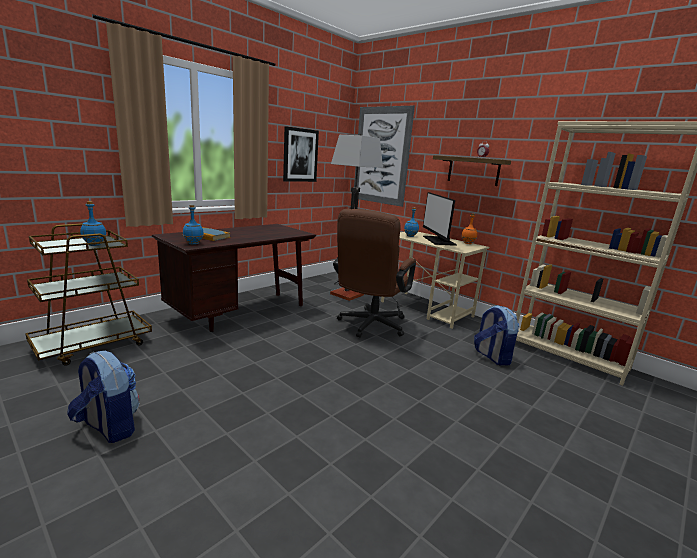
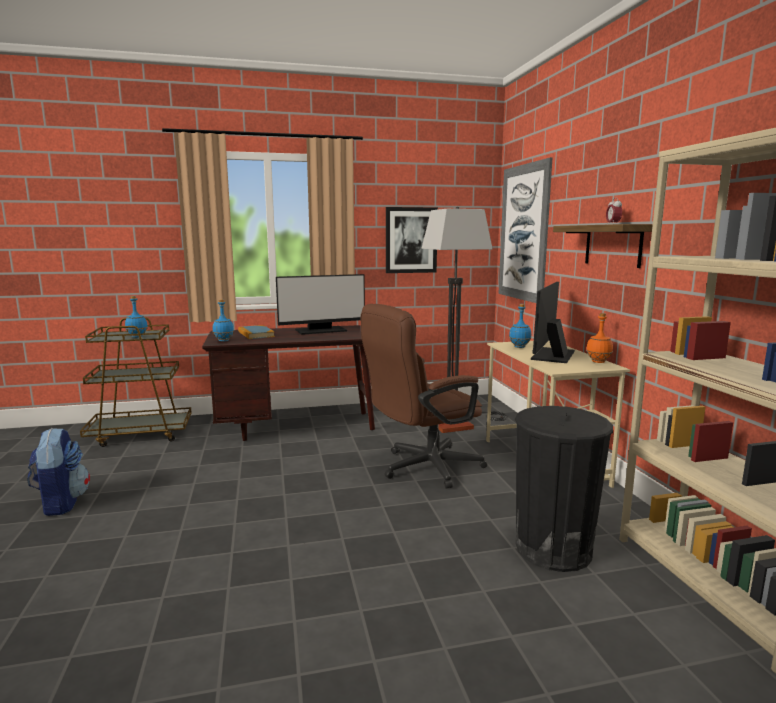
camera: 35 degrees right, 5 degrees down
backpack [474,305,519,366] -> black trash can [515,406,613,572]
none -> monitor [276,274,365,335]

